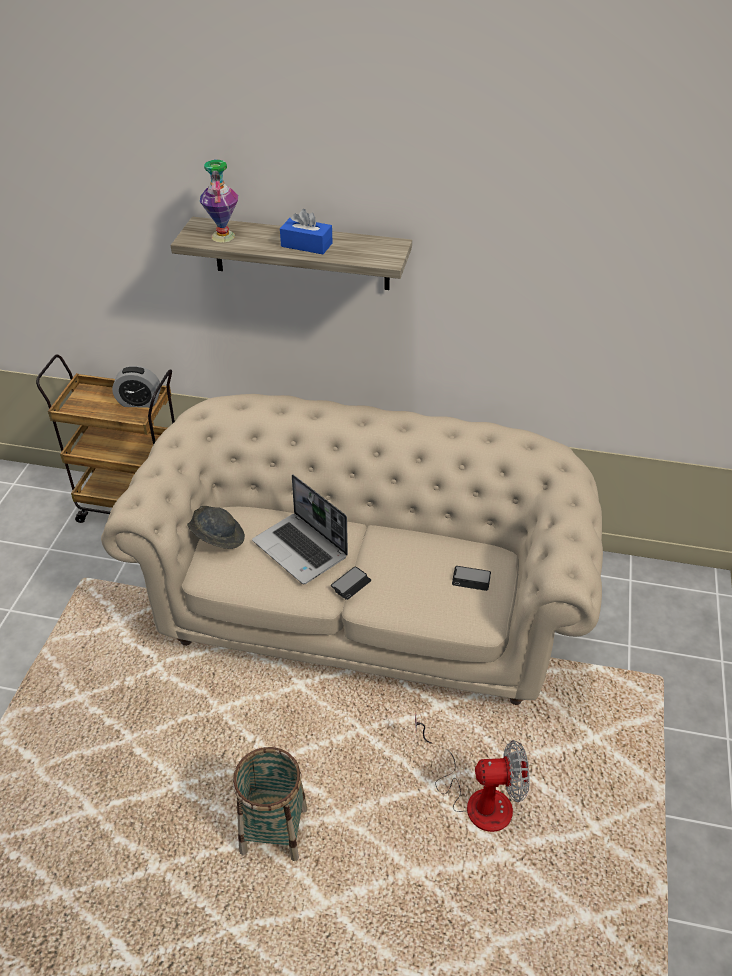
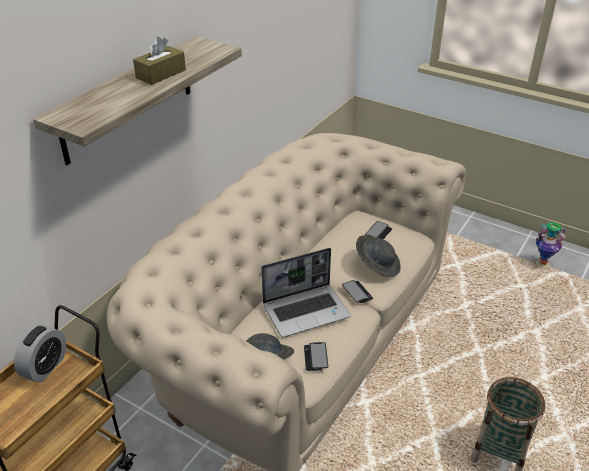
camera: 70 degrees left, 5 degrees down
vase [200,159,238,243] -> vase moved to [535,222,566,268]
blue tissue box [280,209,333,254] -> brown tissue box [133,37,186,85]
fan [415,713,530,832] -> none
none -> phone [304,342,328,371]
none -> grey hat [356,235,401,277]

